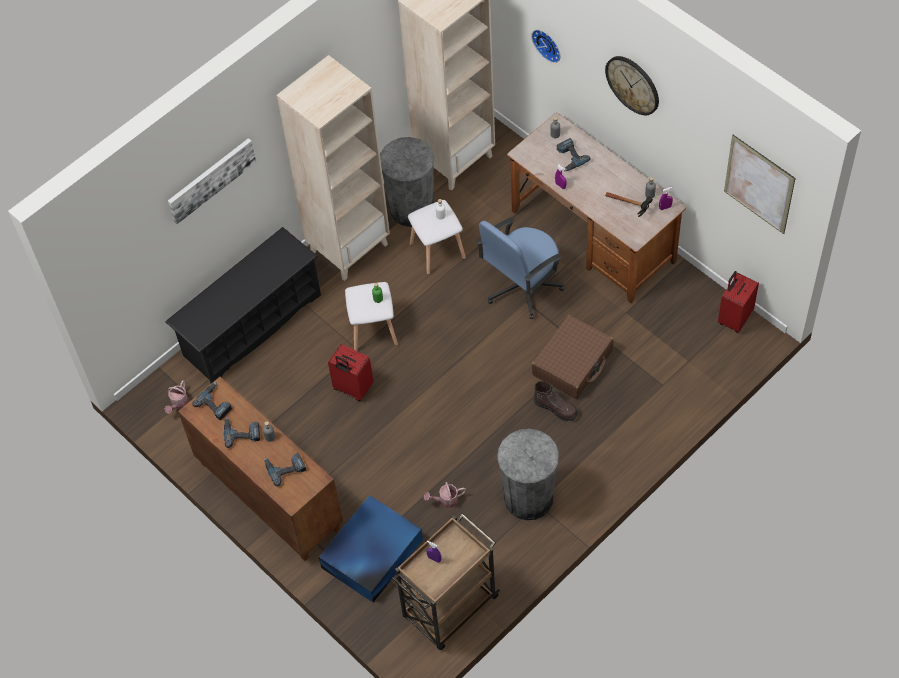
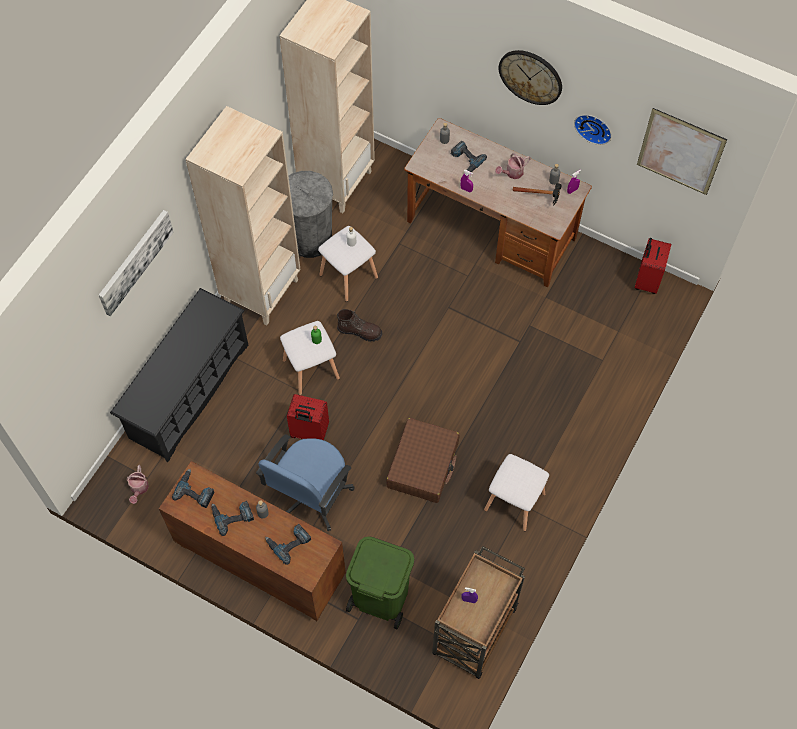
camera: 20 degrees left, 5 degrees up
blue storage box [319,495,423,602] -> green trash can [346,536,414,629]
watering can [424,482,466,508] -> watering can moved to [495,153,531,179]
blue office chair [476,218,565,319] -> blue office chair moved to [256,434,354,531]
grey trash can [497,429,559,520] -> white stool [484,454,549,531]
wall clock [531,29,560,63] -> wall clock moved to [574,115,612,145]
brown suitcase [532,315,613,399] -> brown suitcase moved to [386,418,460,503]
brown boot [534,381,578,421] -> brown boot moved to [337,309,382,342]

